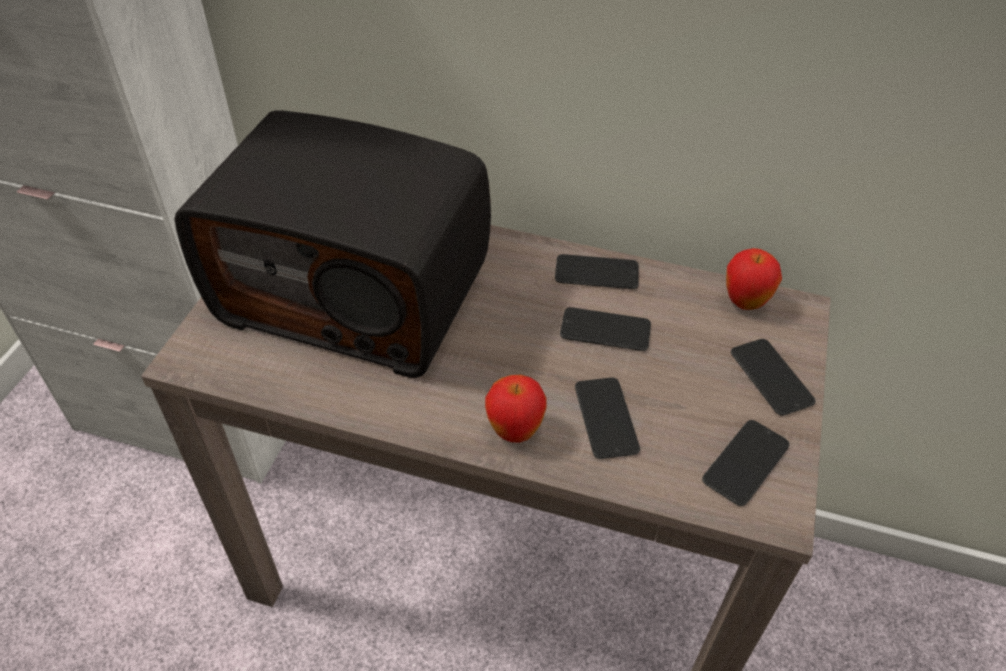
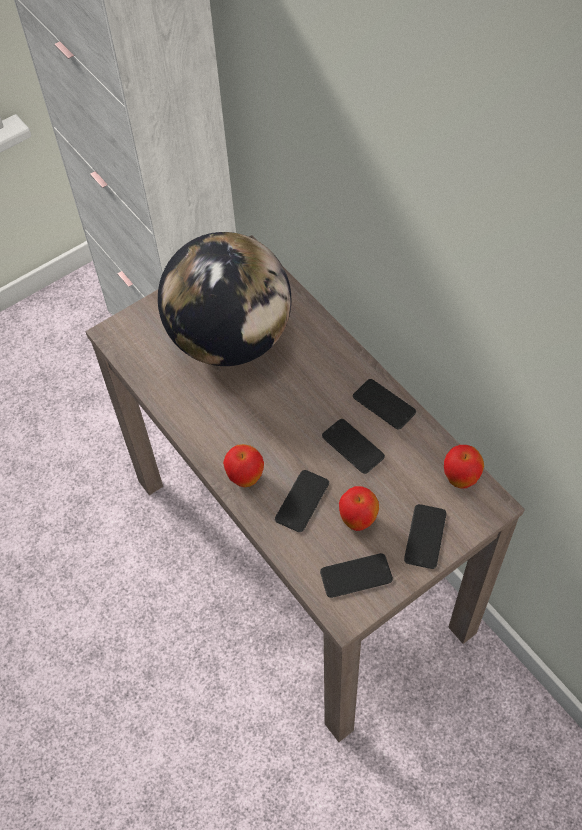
camera: 40 degrees right, 10 degrees up
radio [174,110,491,378] -> globe [158,232,291,366]
none -> apple [339,486,379,531]

